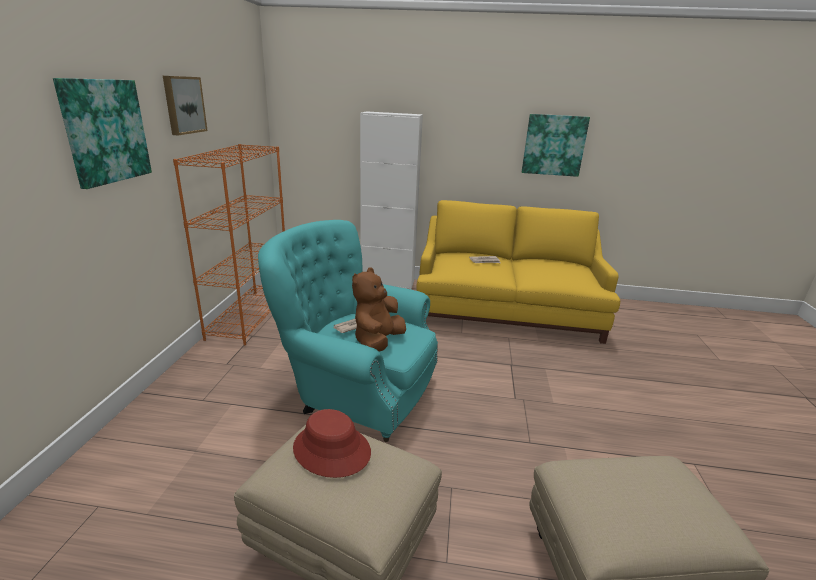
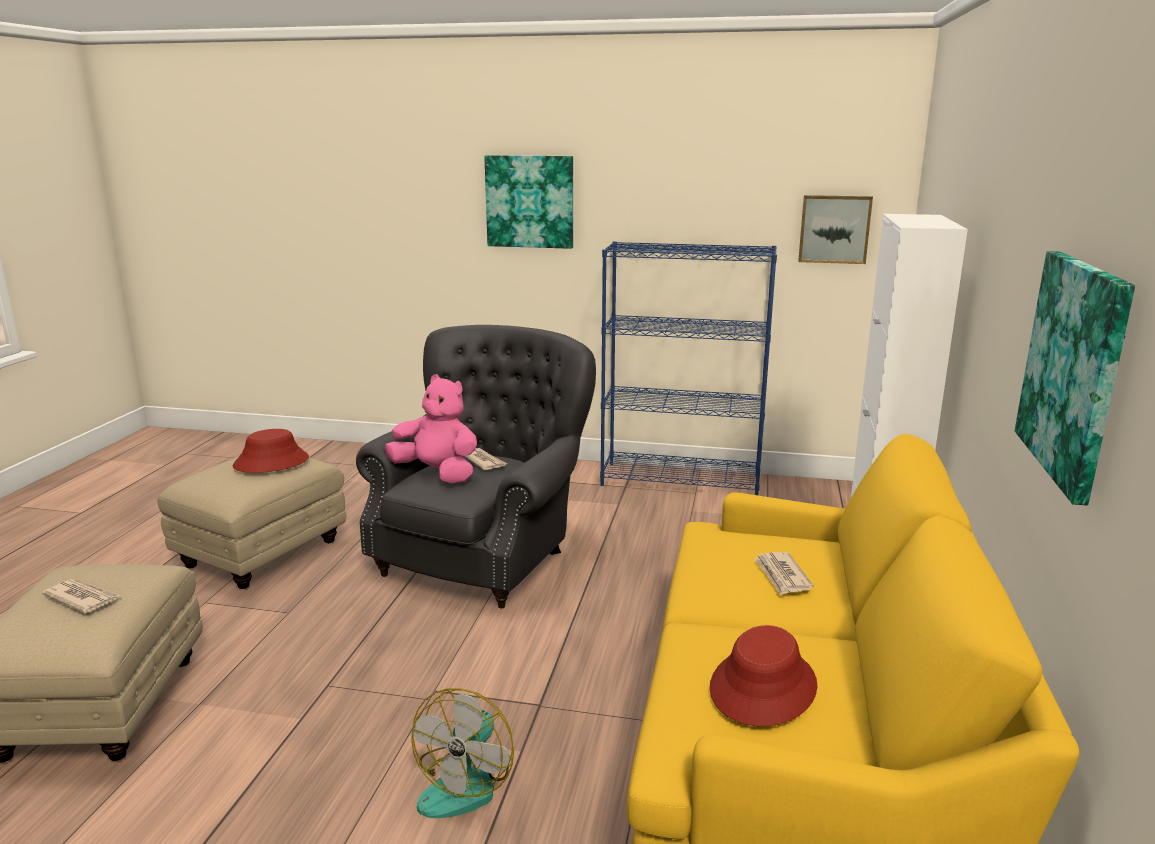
camera: 95 degrees right, 5 degrees down
picture [163,76,208,135] -> picture moved to [798,195,873,264]
orange bookcase [173,144,285,345] -> blue bookcase [600,241,777,495]
turquoise armchair [258,220,438,442] -> grey armchair [356,325,596,608]
brown plush toy [352,268,406,352] -> pink plush toy [384,374,477,483]
none -> newspaper [42,579,120,613]
none -> fan [411,688,514,818]
none -> red hat [710,625,817,727]

